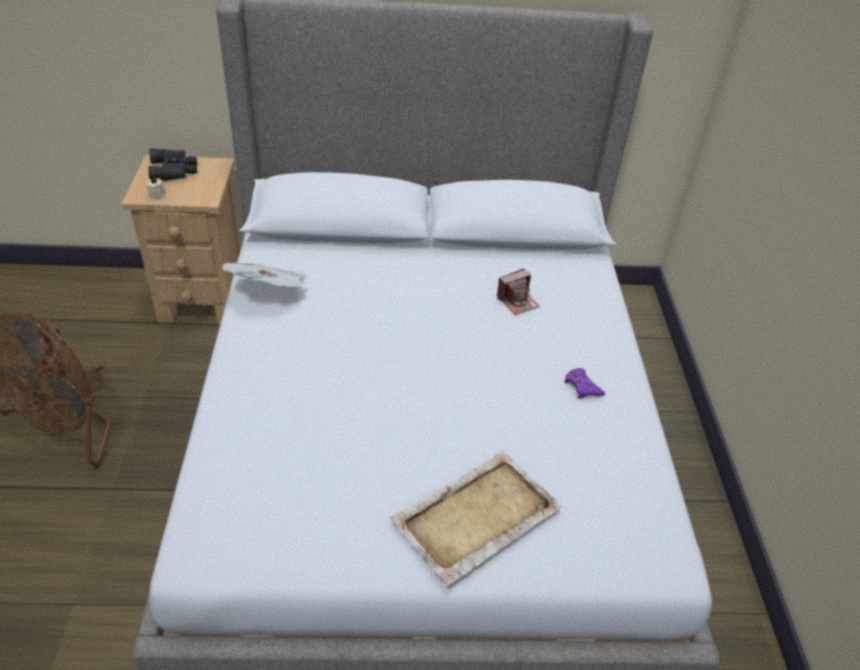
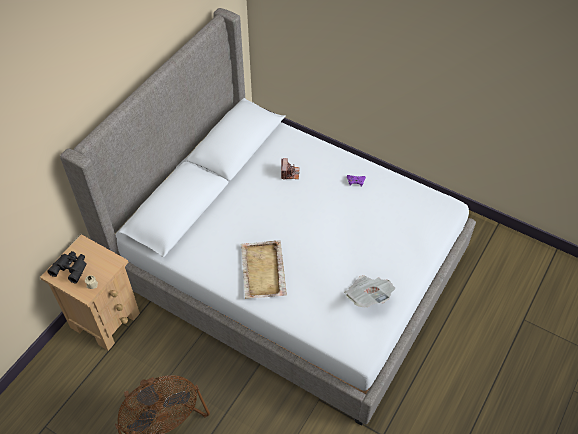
camera: 55 degrees left, 10 degrees up
newspaper [222,263,305,288] -> newspaper moved to [344,275,395,307]
beige tray [390,450,562,586] -> beige tray moved to [240,240,287,299]

